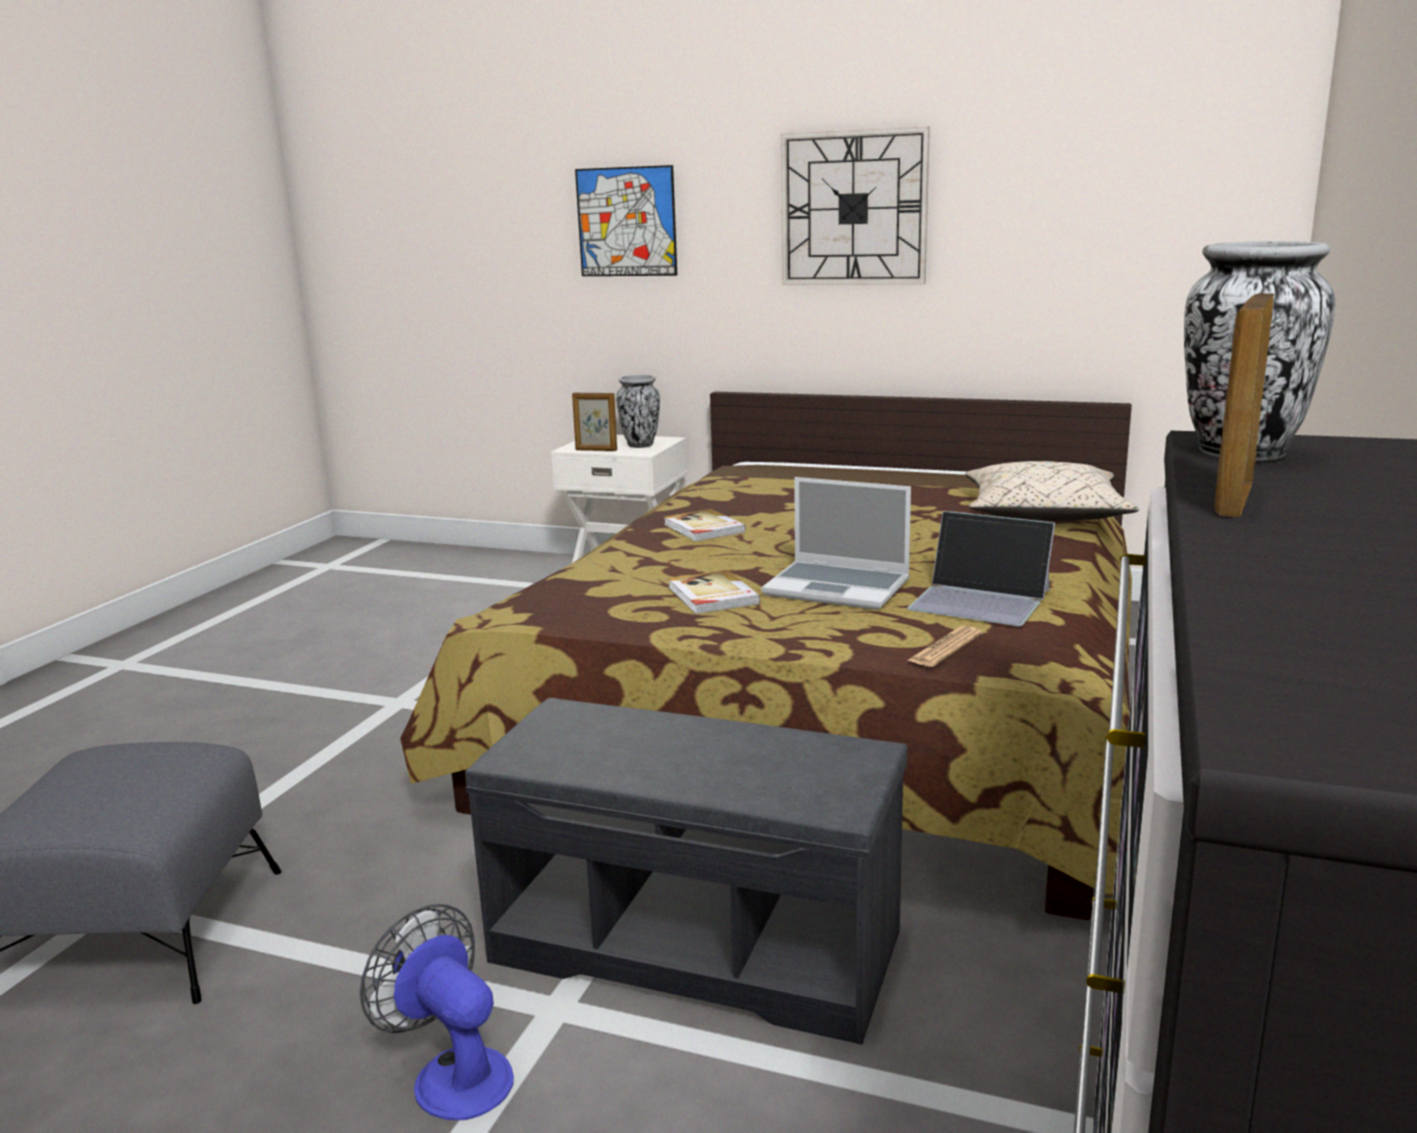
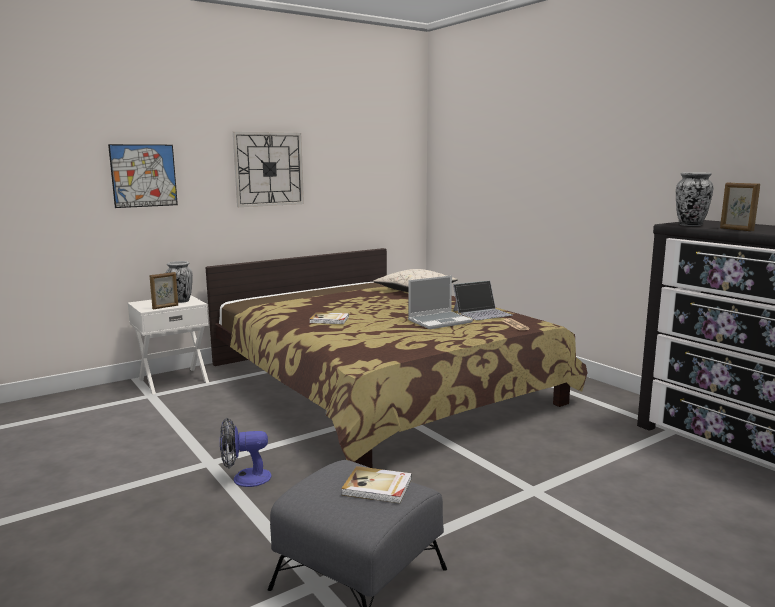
camera: 55 degrees left, 5 degrees down
fan [360,904,514,1120] -> fan moved to [220,418,272,487]
grey bench [465,698,908,1045] -> none
book [668,570,760,614] -> book moved to [341,466,412,504]

